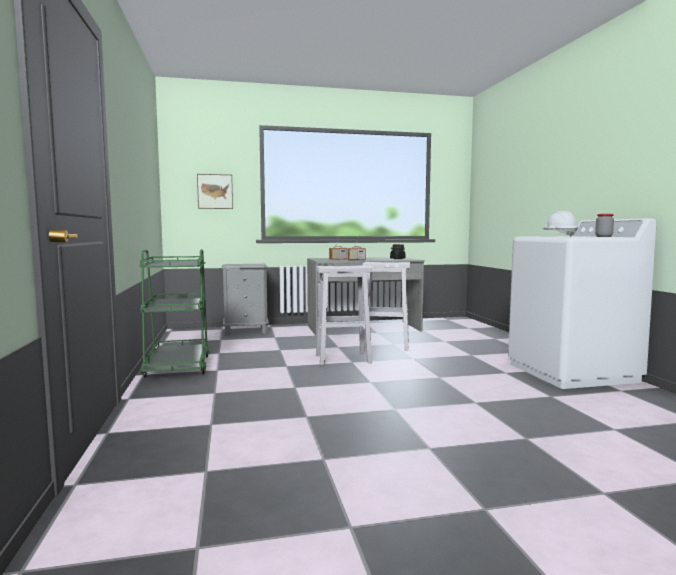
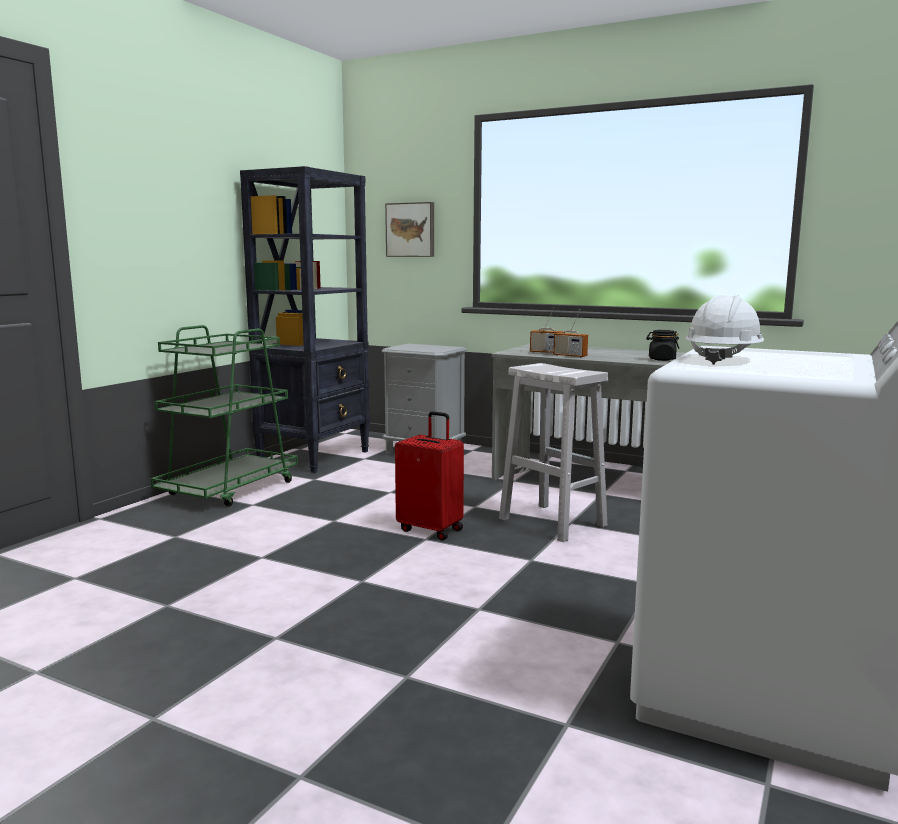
camera: 40 degrees right, 5 degrees up
white stool [316,265,372,365] -> red suitcase [395,411,464,540]
jar [595,214,614,237] -> none
none -> black bookcase [240,166,370,473]

